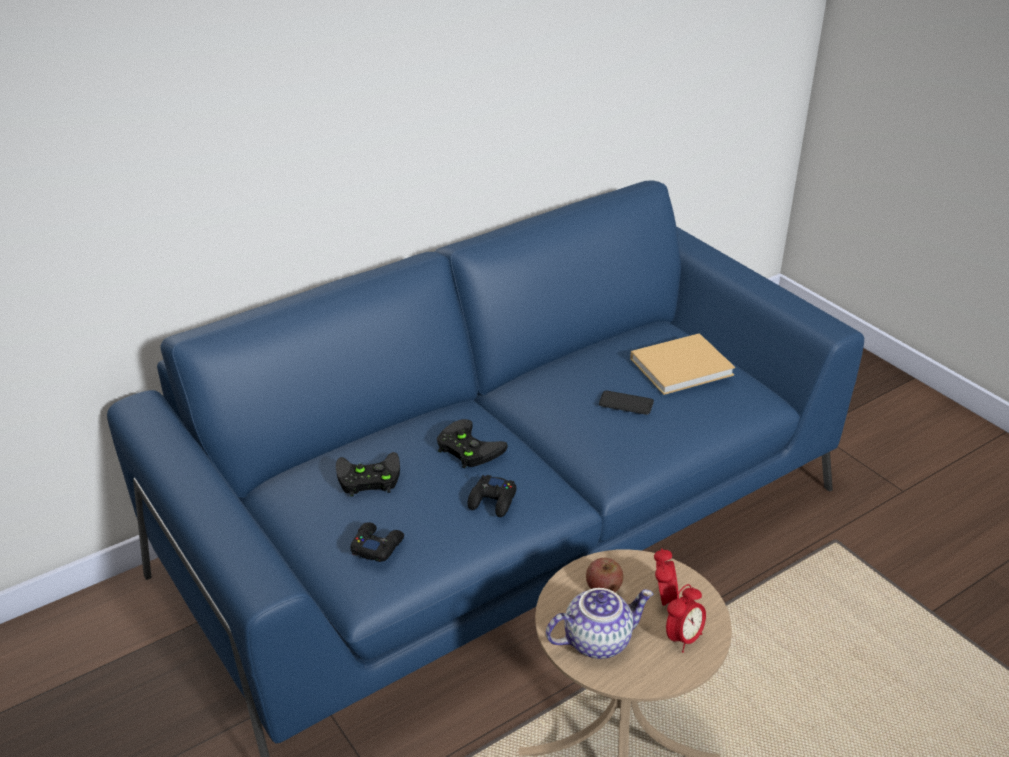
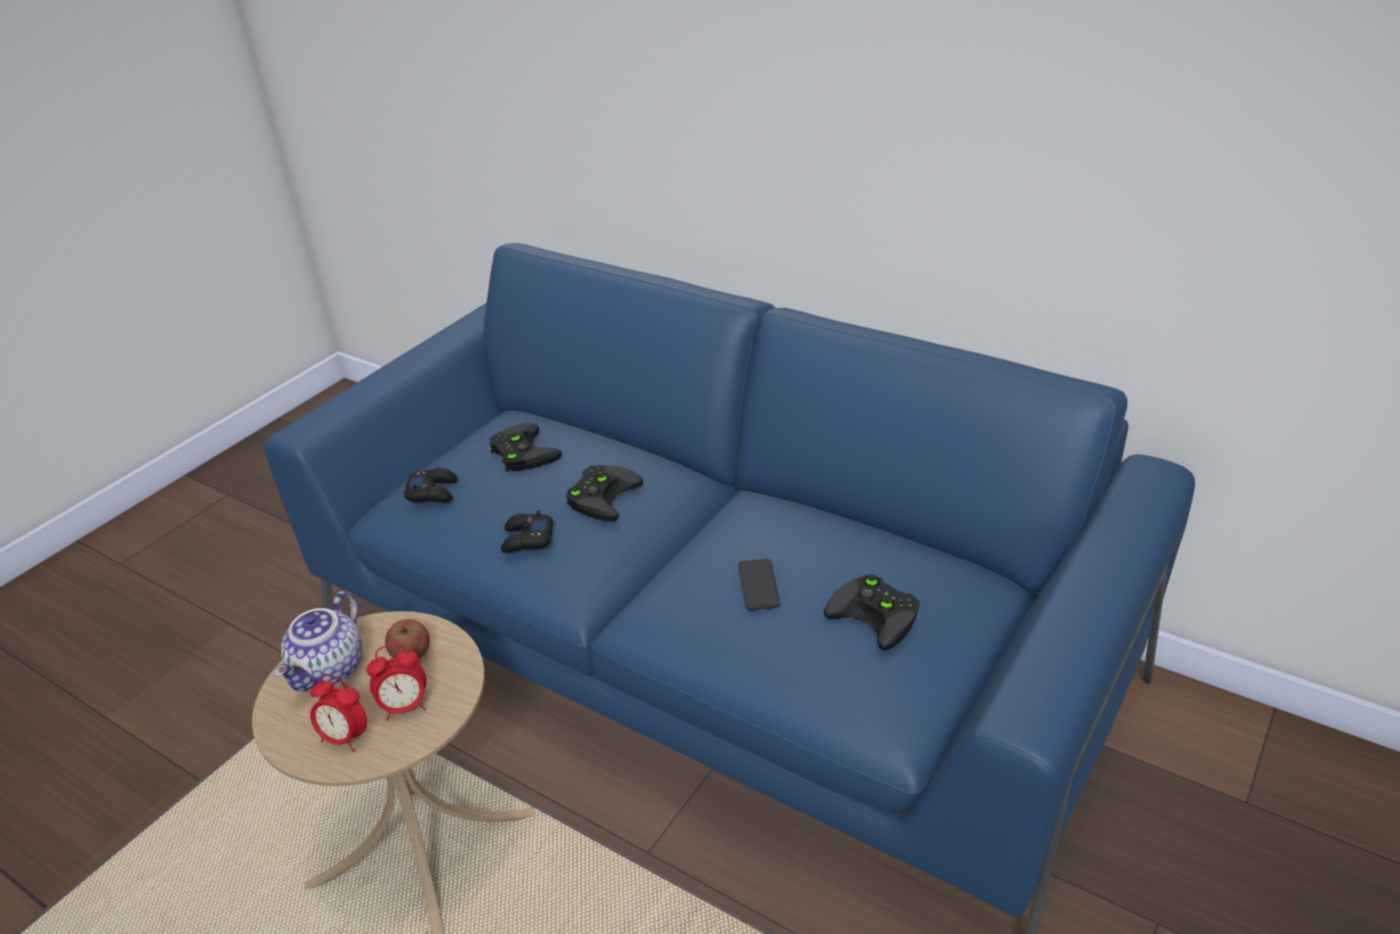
camera: 70 degrees right, 0 degrees up
teapot [546,588,653,659] -> teapot turned 60 degrees clockwise [274,591,362,691]
beige book [630,333,735,395] -> black game controller [824,574,920,651]

